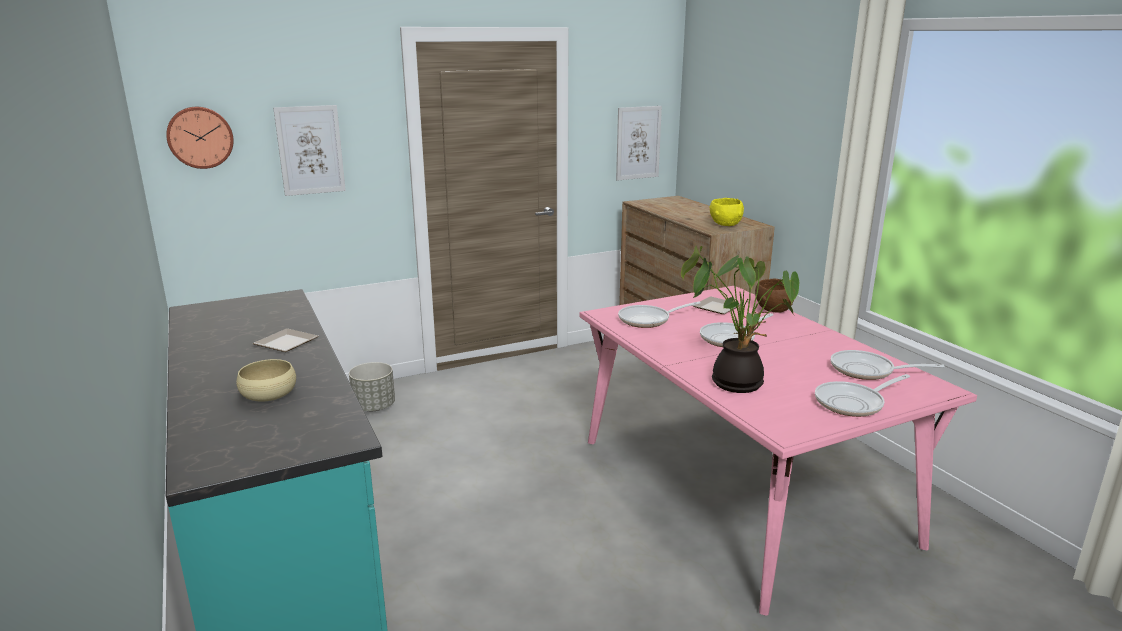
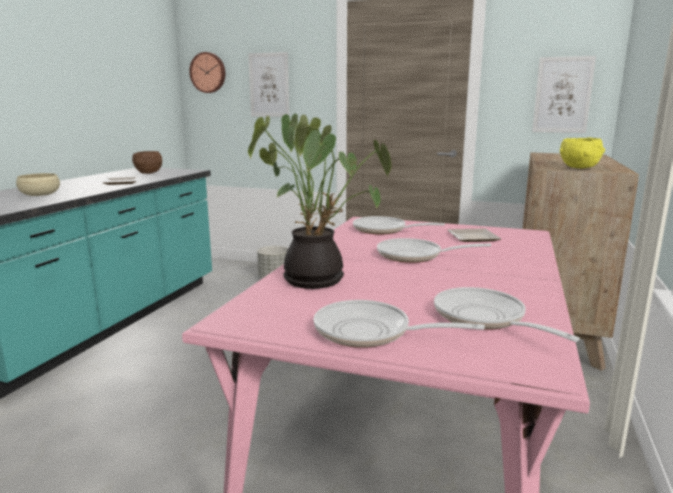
camera: 45 degrees right, 5 degrees down
brown bowl [755,278,794,313] -> brown bowl moved to [132,151,162,174]

